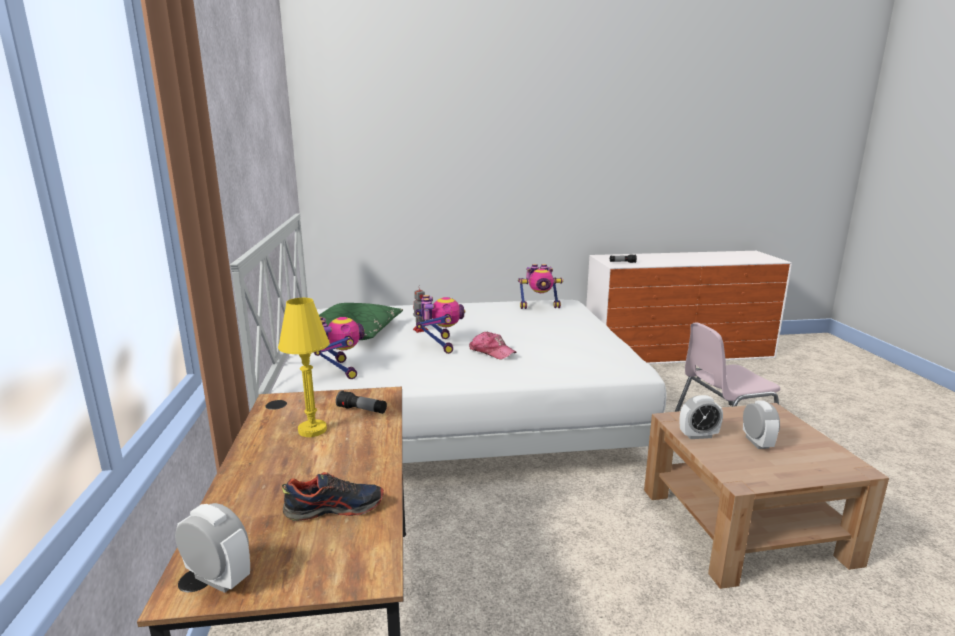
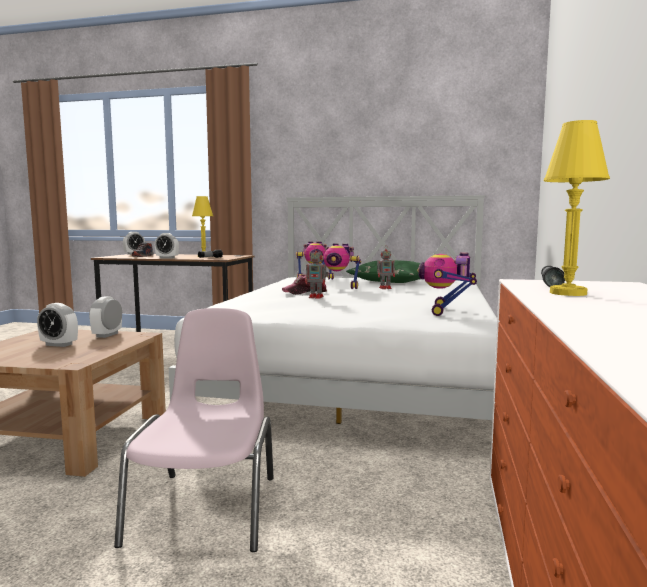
camera: 110 degrees right, 10 degrees down
none -> alarm clock [155,233,179,259]
none -> toy robot [305,246,329,299]
none -> yellow table lamp [544,120,610,296]

